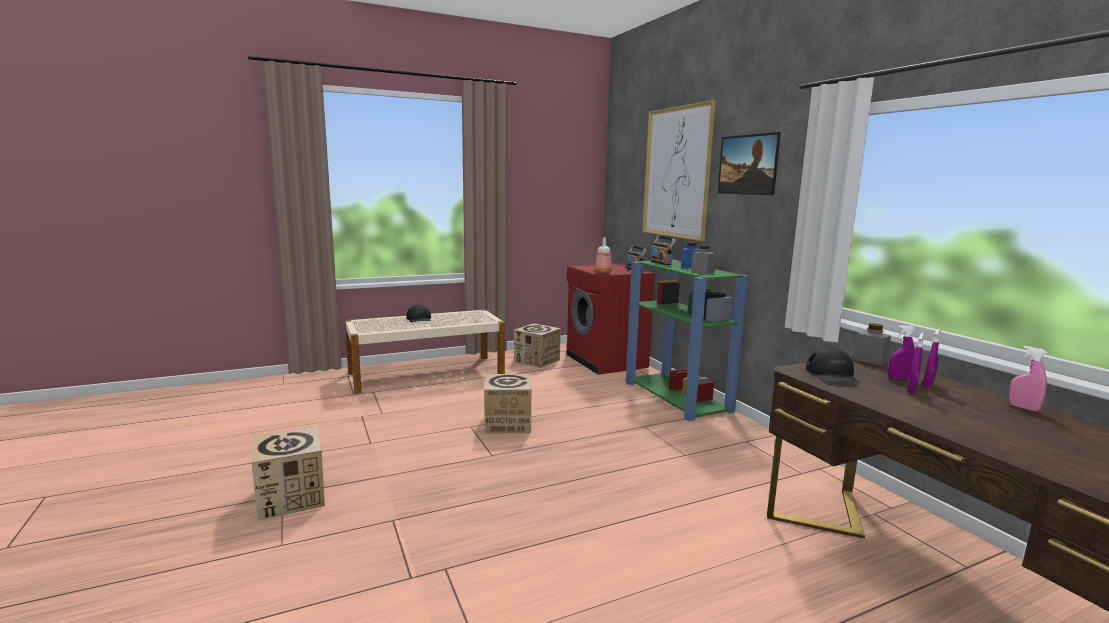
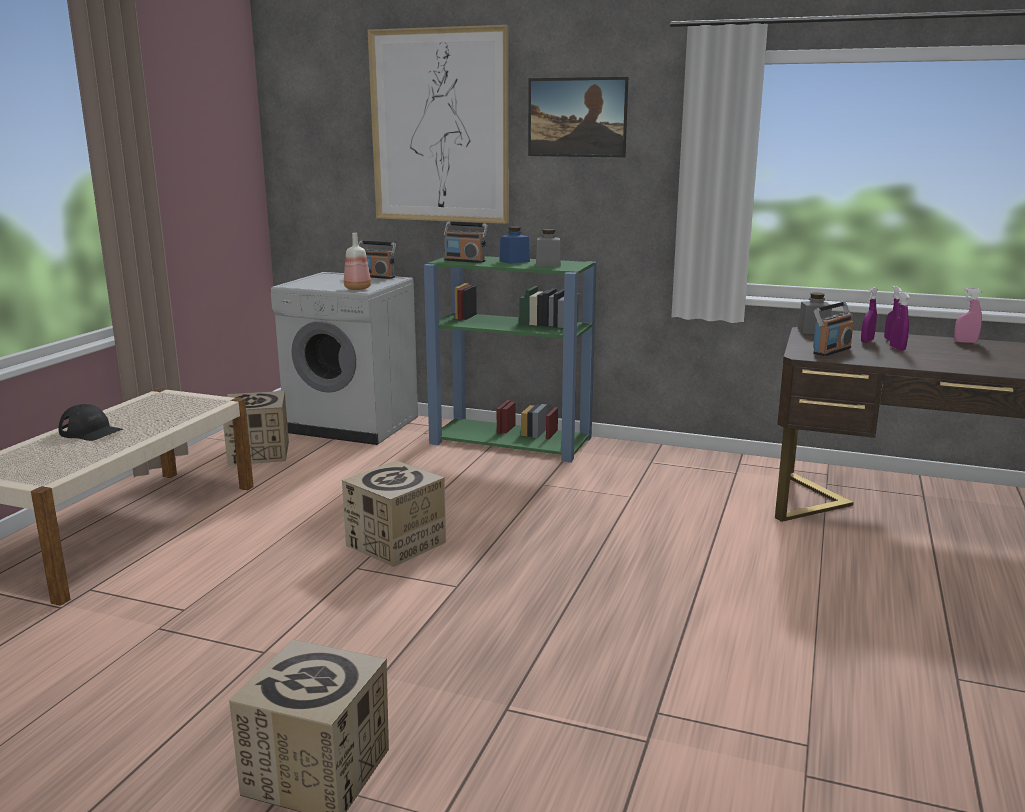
camera: 45 degrees left, 5 degrees up
red washing machine [567,264,654,375] -> white washing machine [271,272,418,445]
black cap [806,347,861,383] -> radio [813,302,854,356]

